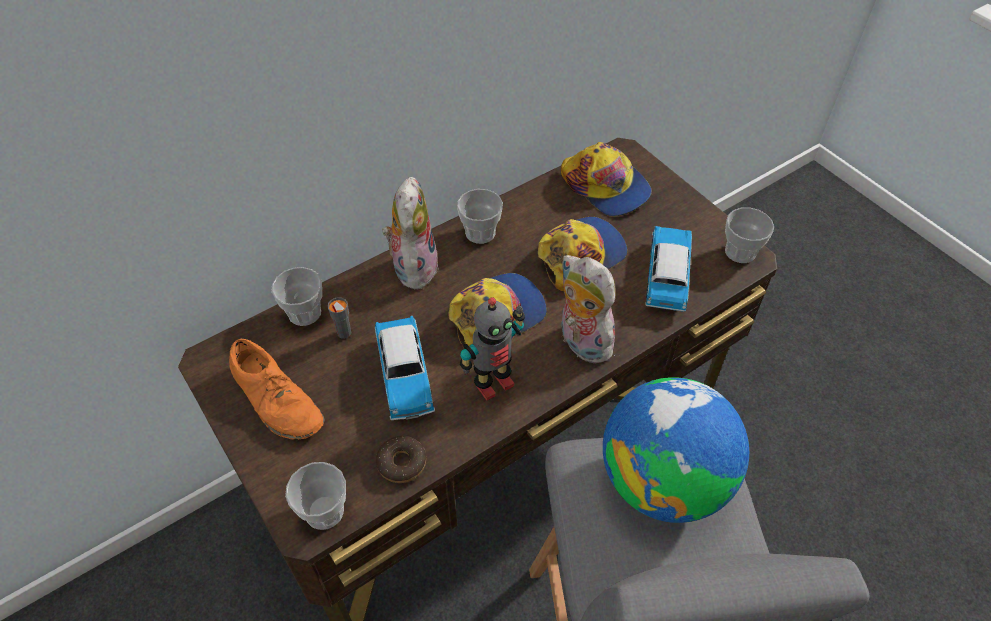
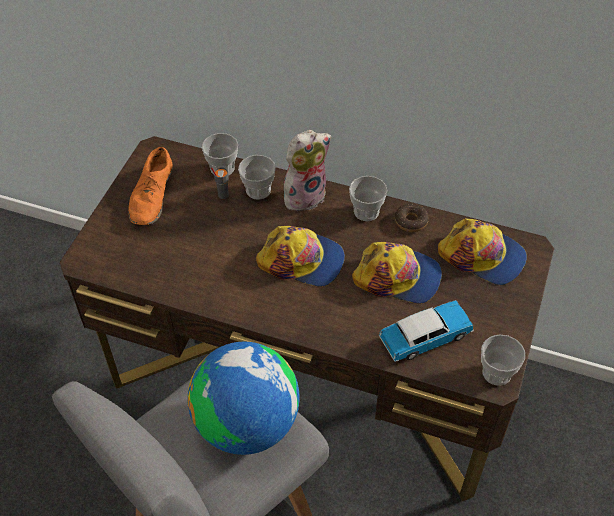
camera: 55 degrees right, 0 degrees up
cup [285,462,346,530] -> cup moved to [238,155,276,200]
toy car [375,316,435,420] -> none
donut [376,436,426,483] -> donut moved to [395,203,429,232]
toy robot [460,297,525,400] -> none
cap [561,142,652,216] -> cap turned 75 degrees counterclockwise [438,218,527,285]
plush toy [561,255,619,364] -> none

